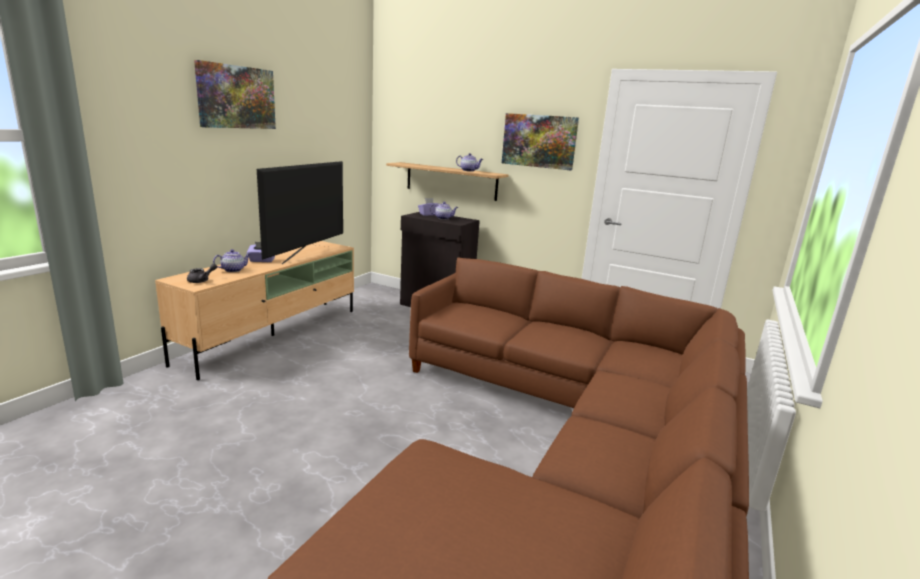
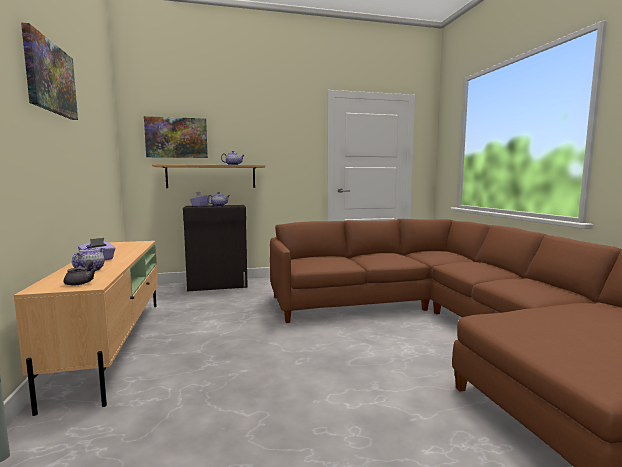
camera: 40 degrees left, 10 degrees down
television [257,161,343,265] -> none
picture [502,113,579,170] -> picture moved to [144,116,208,158]

